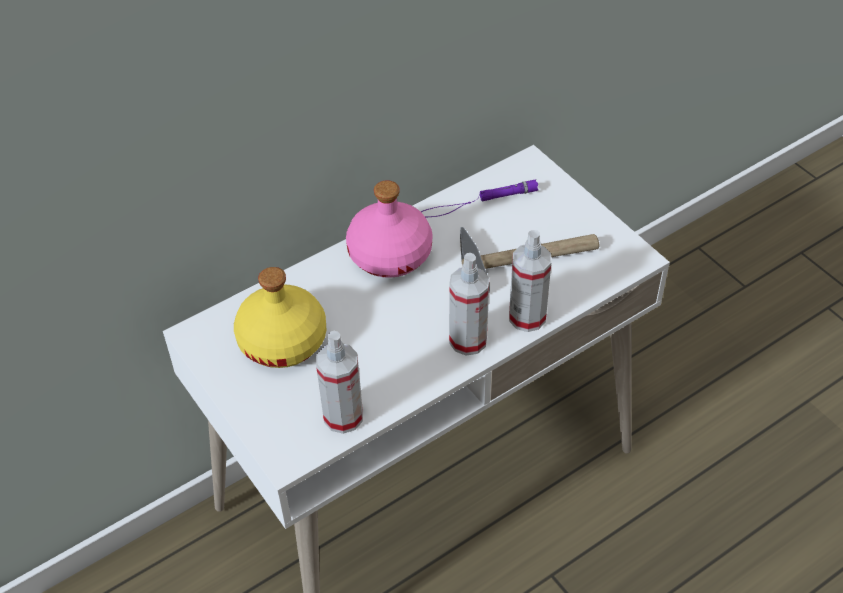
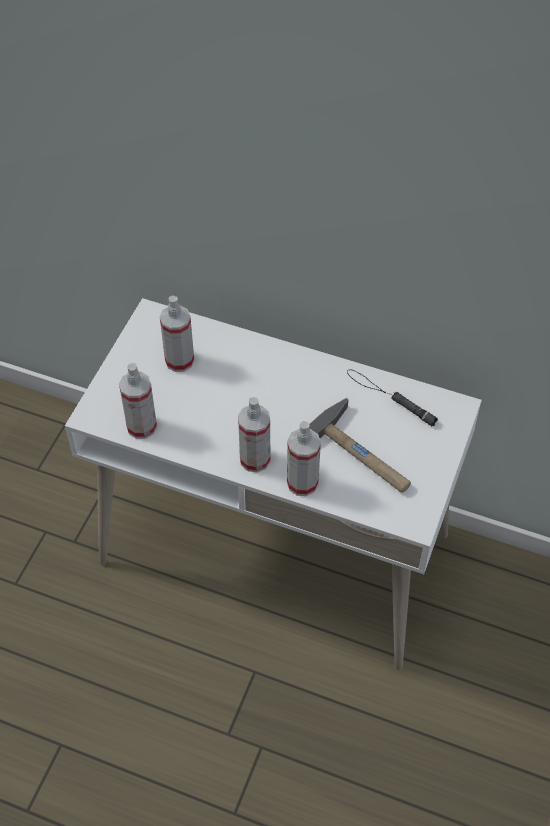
camera: 55 degrees right, 5 degrees up
yellow bottle [234,267,326,368] -> spray bottle [160,296,194,372]
pink bottle [346,180,433,278] -> none
purple flashlight [421,179,539,217] -> black flashlight [347,369,438,426]

